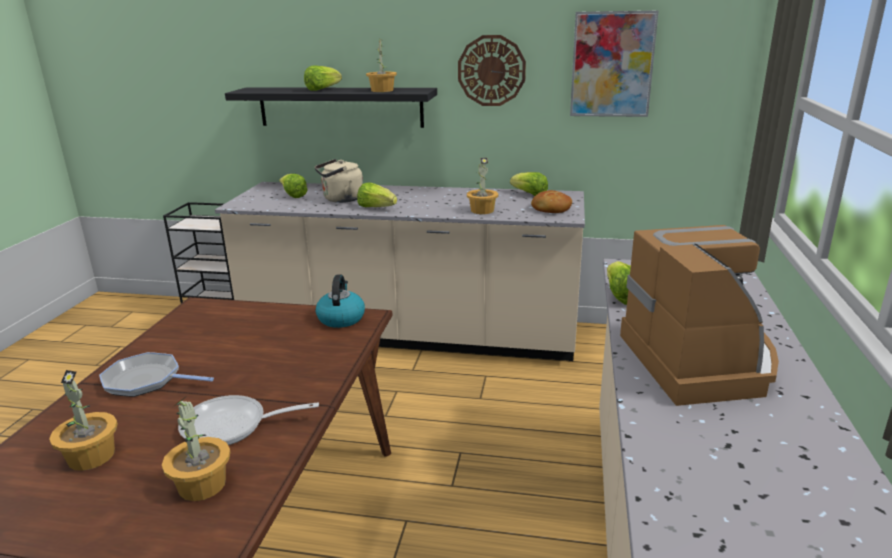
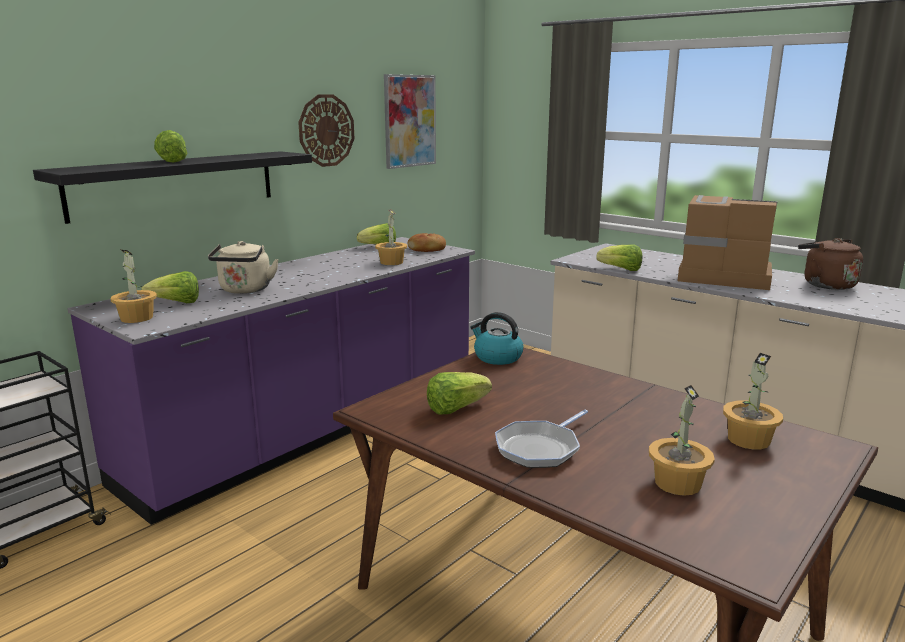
camera: 60 degrees left, 5 degrees down
frying pan [178,395,319,445] -> none
beige counter [215,182,585,361] -> purple counter [67,237,475,525]
lettuce [357,182,397,207] -> lettuce moved to [427,372,492,414]
potted plant [366,39,397,92] -> potted plant moved to [110,250,157,323]
none -> brown kettle [798,238,863,290]

